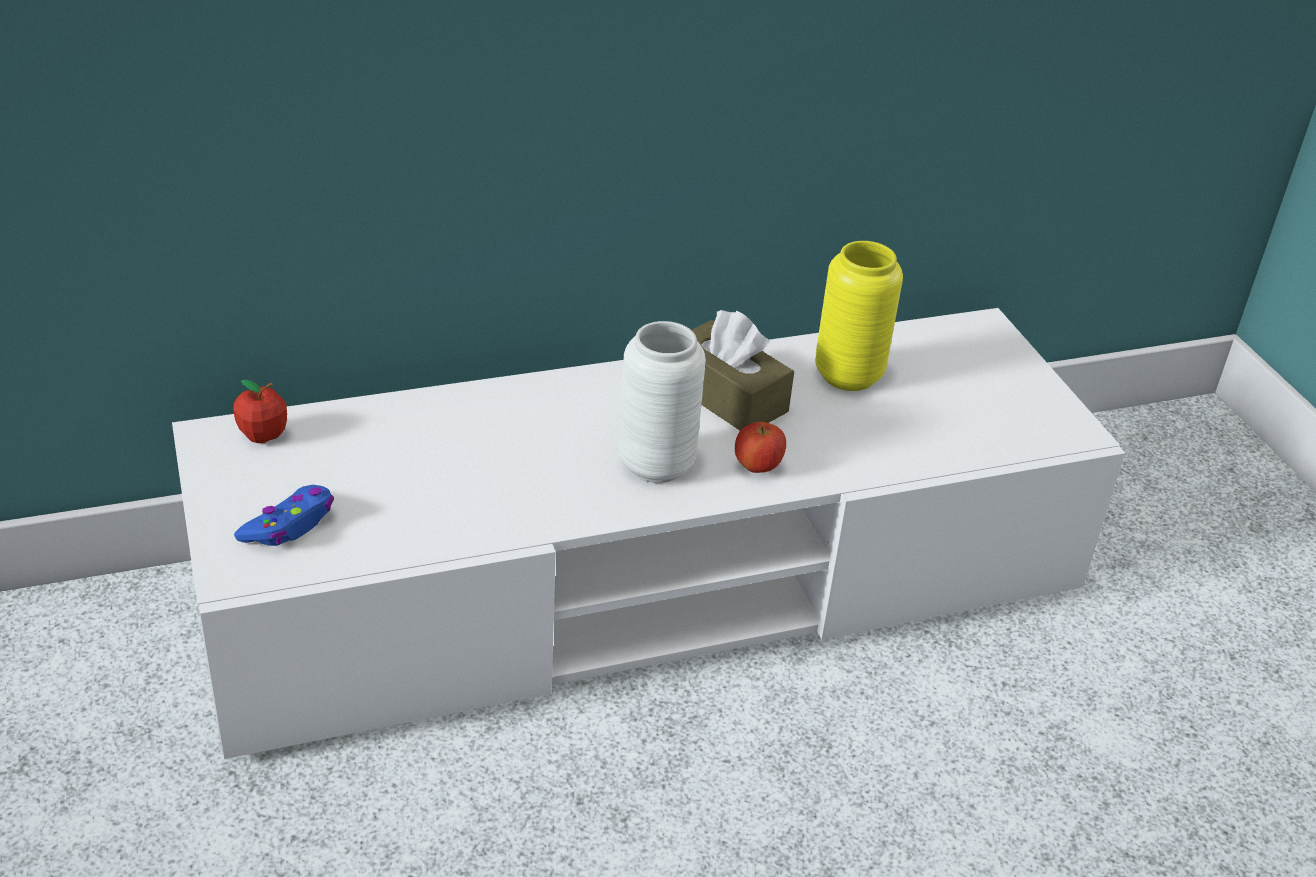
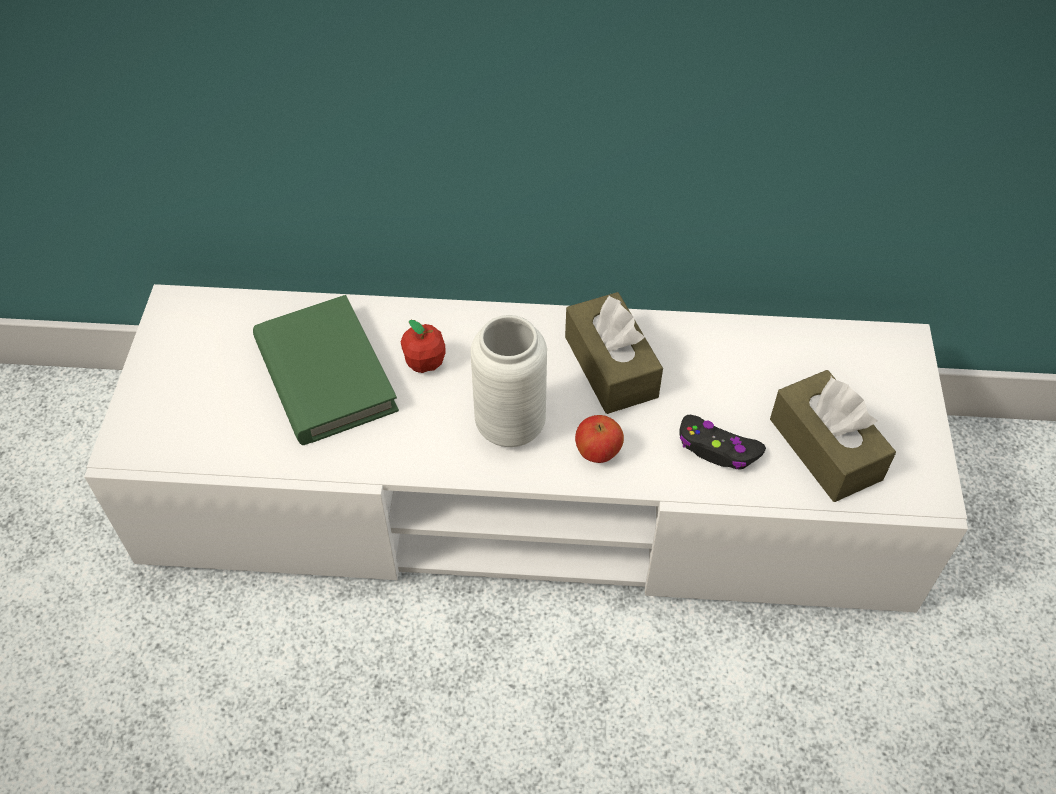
camera: 25 degrees right, 15 degrees up
apple [233,380,287,443] -> apple moved to [400,320,446,373]
blue game controller [234,485,334,546] -> none
yellow vase [815,241,903,391] -> none
none -> green book [253,295,399,445]
none -> black game controller [679,415,766,470]
none -> brown tissue box [770,370,896,502]

